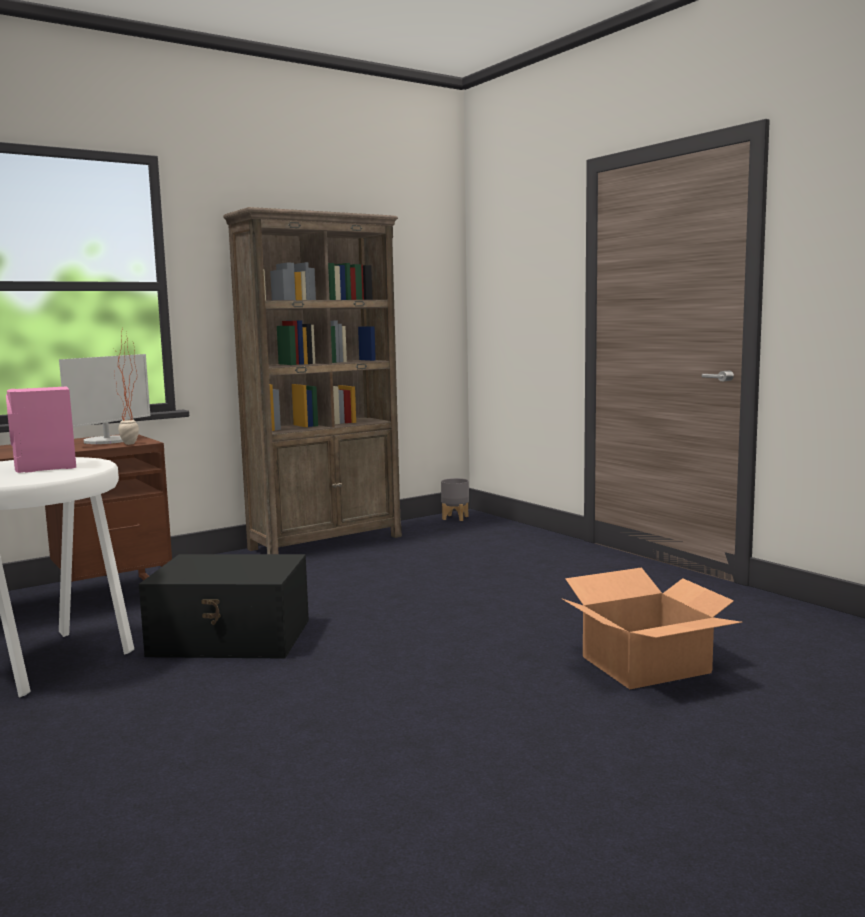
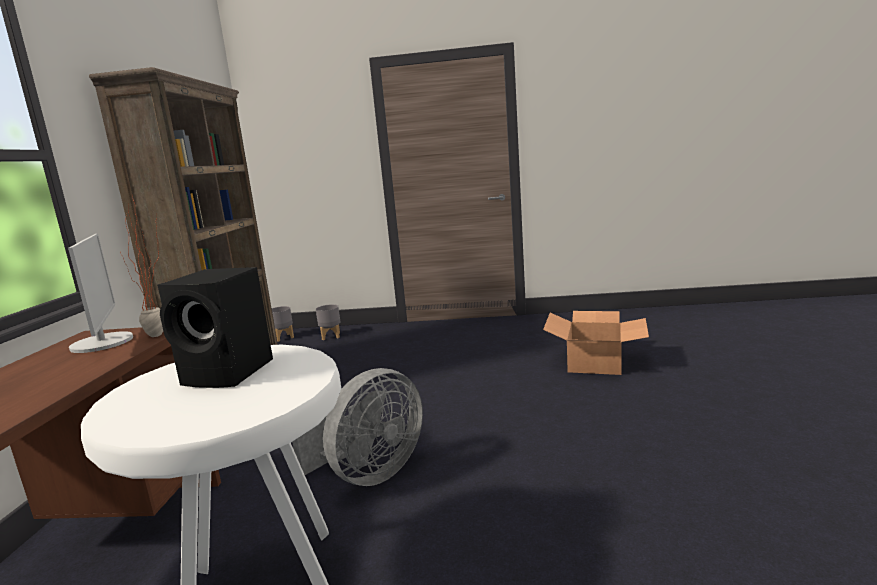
camera: 50 degrees left, 5 degrees up
pink speaker [6,386,76,473] -> black speaker [157,267,273,388]
black storage box [139,554,309,658] -> grey fan [292,368,423,486]
none -> grey planter [316,304,340,340]

